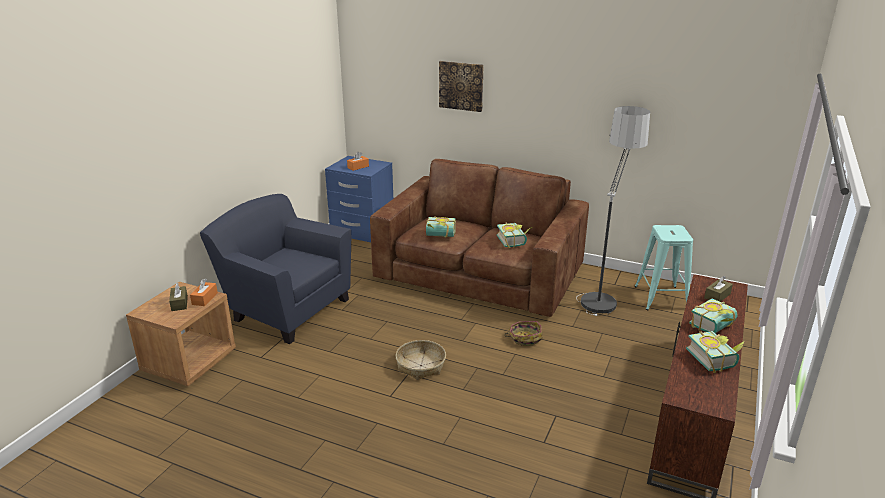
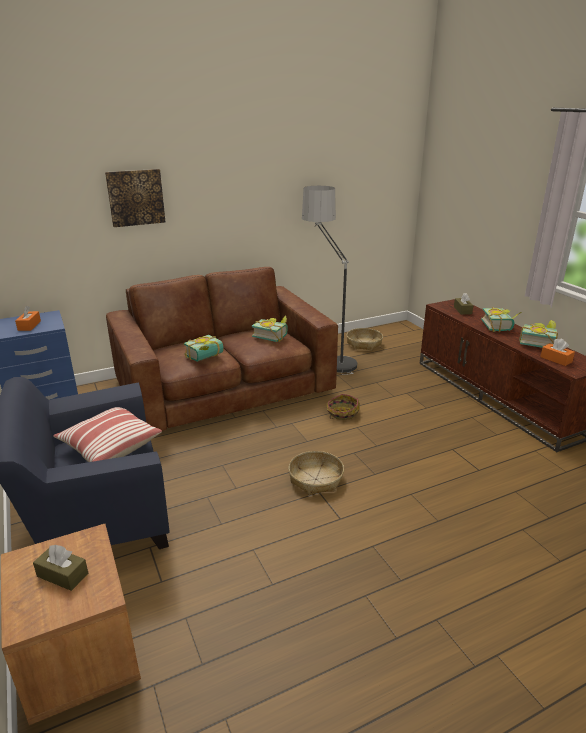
camera: 50 degrees left, 0 degrees up
orange tissue box [190,278,218,306] -> orange tissue box moved to [540,339,575,366]
turquoise stool [635,225,693,310] -> basket [347,328,383,351]
none -> pillow [53,407,162,462]

